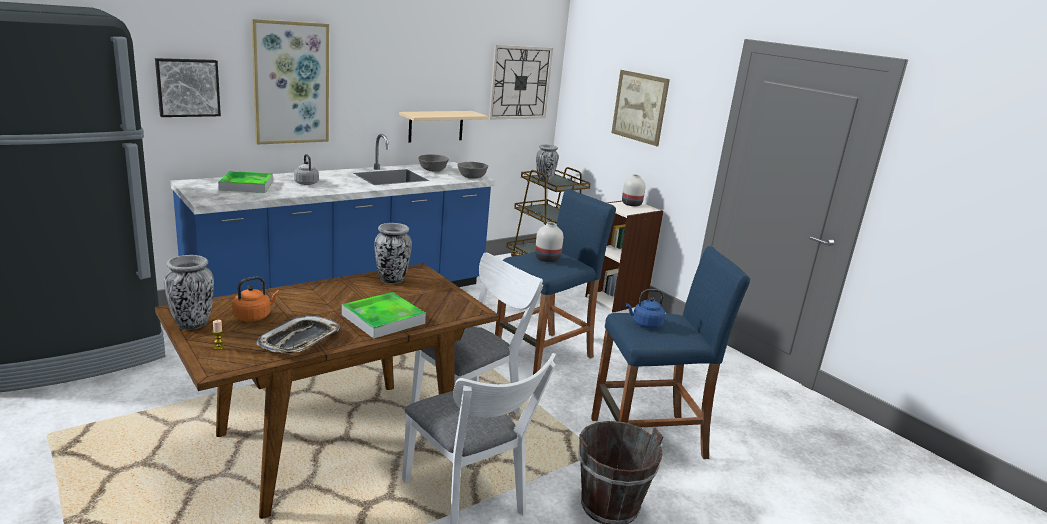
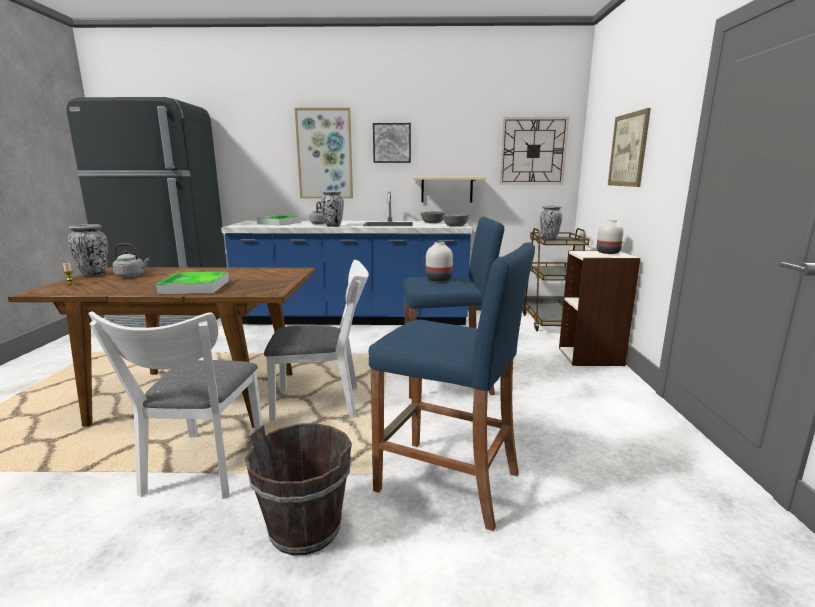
camera: 40 degrees right, 5 degrees down
picture [155,58,221,117] -> picture moved to [373,123,411,163]
orange kettle [232,277,280,322] -> grey kettle [113,243,149,278]
tray [256,315,340,353] -> none
vase [374,223,412,284] -> vase moved to [321,191,344,227]
blue kettle [626,289,665,329] -> none

